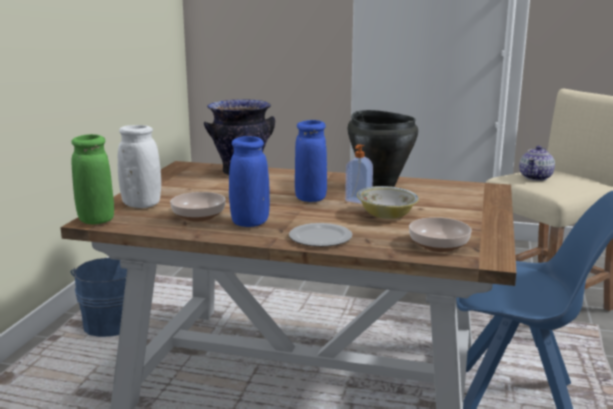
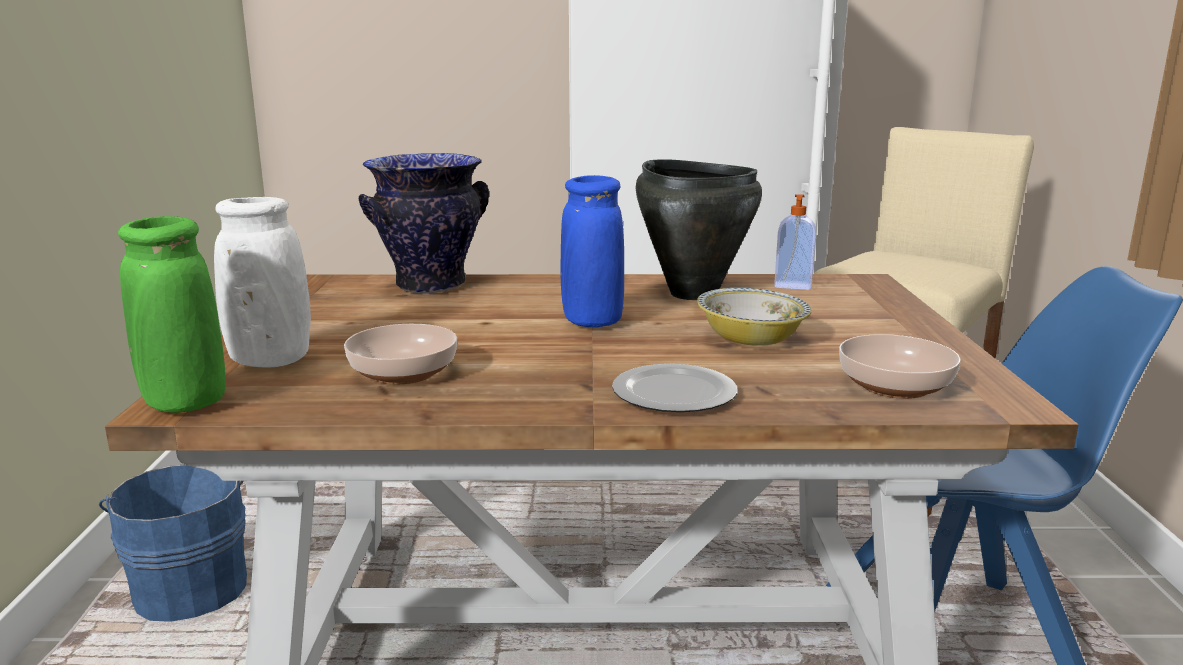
camera: 15 degrees left, 0 degrees up
blue vase [229,136,270,227] -> none
soap dispenser [345,144,373,204] -> soap dispenser moved to [774,194,816,290]
teapot [519,146,555,181] -> none

